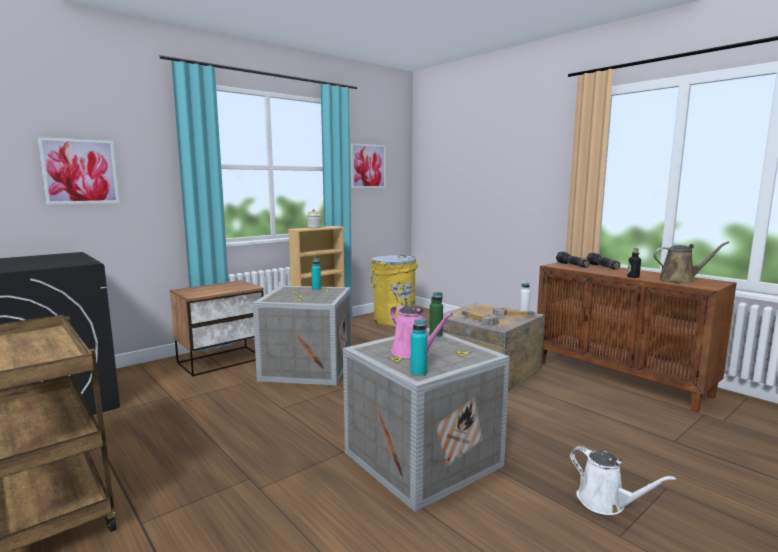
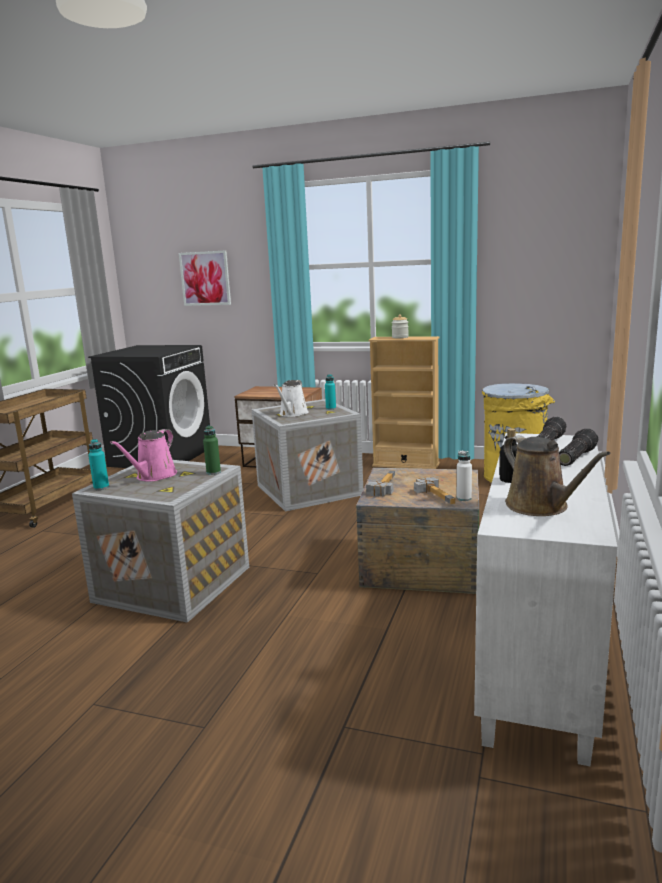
camera: 60 degrees right, 5 degrees up
picture [350,143,386,188] -> none
brown cabinet [537,262,736,413] -> white cabinet [474,433,617,766]
white watering can [570,446,676,515] -> white watering can moved to [274,380,309,417]

